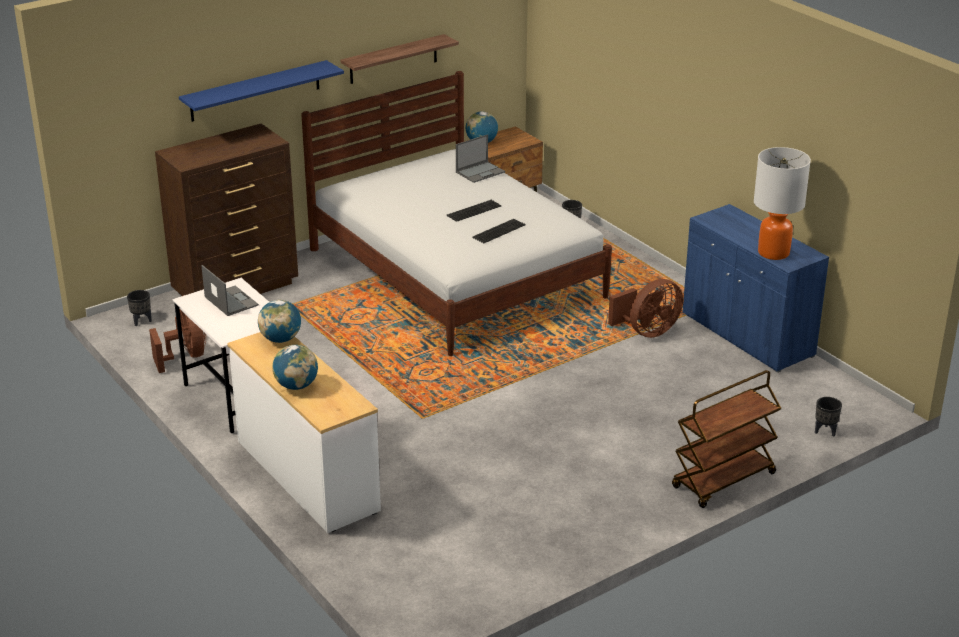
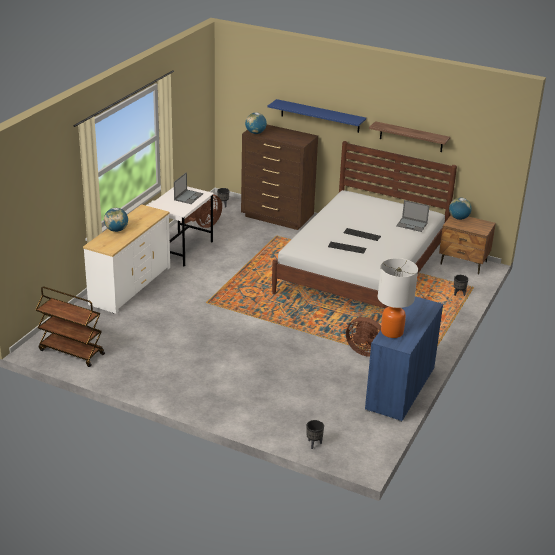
camera: 60 degrees right, 0 degrees up
globe [258,300,301,343] -> globe moved to [245,112,267,134]
brown cart [672,370,781,508] -> brown cart moved to [35,286,105,367]

